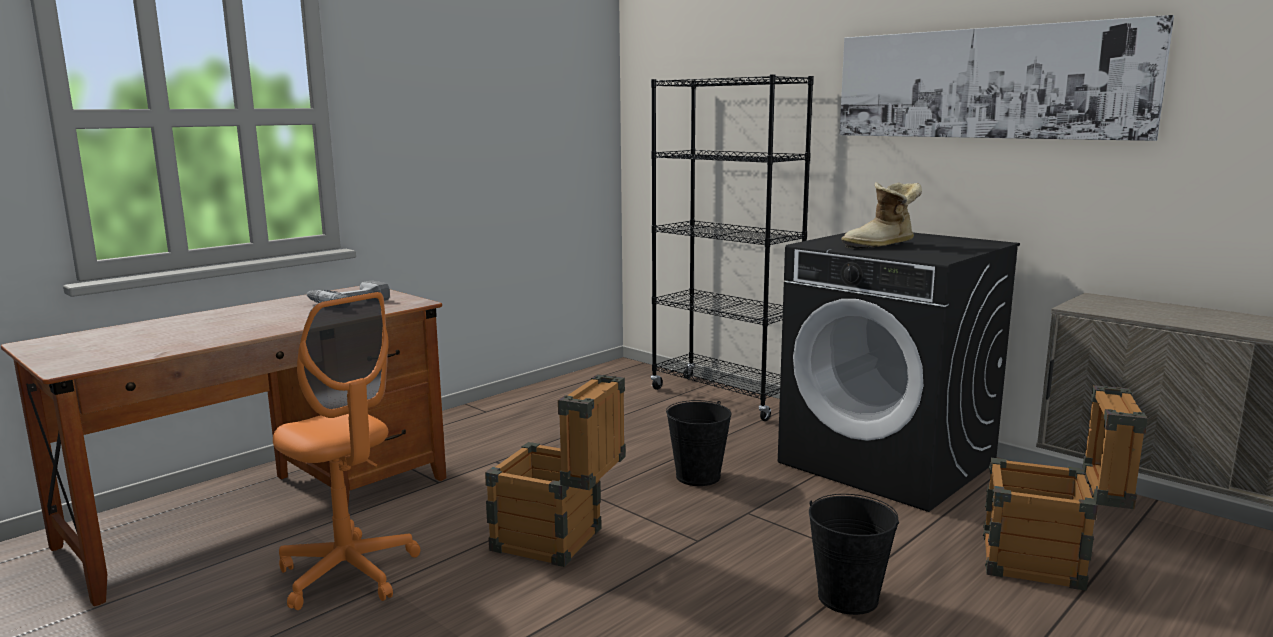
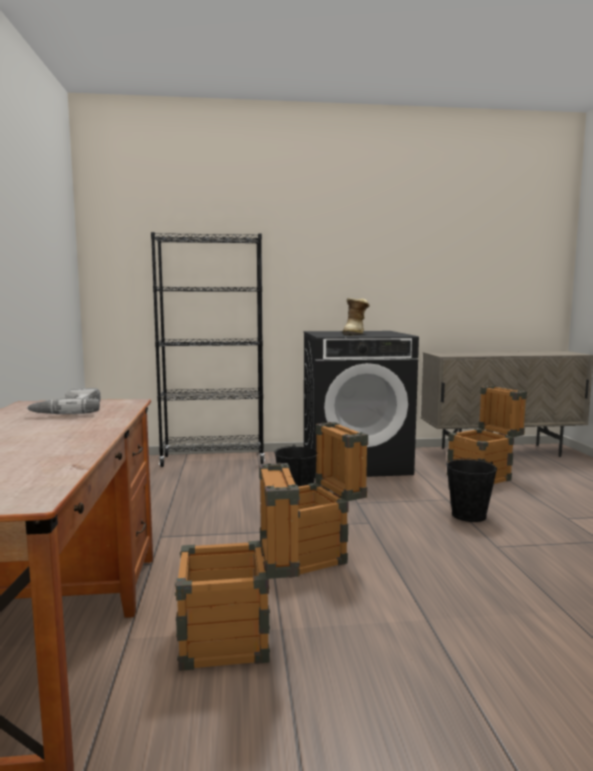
camera: 50 degrees left, 5 degrees down
orange office chair [273,292,420,610] -> crate [175,463,300,671]
picture [840,15,1174,141] -> none

